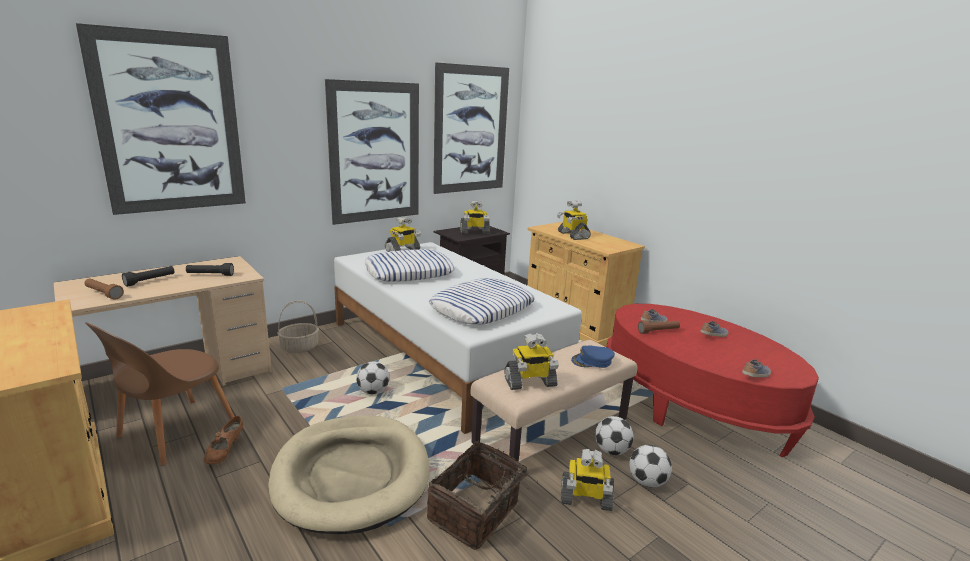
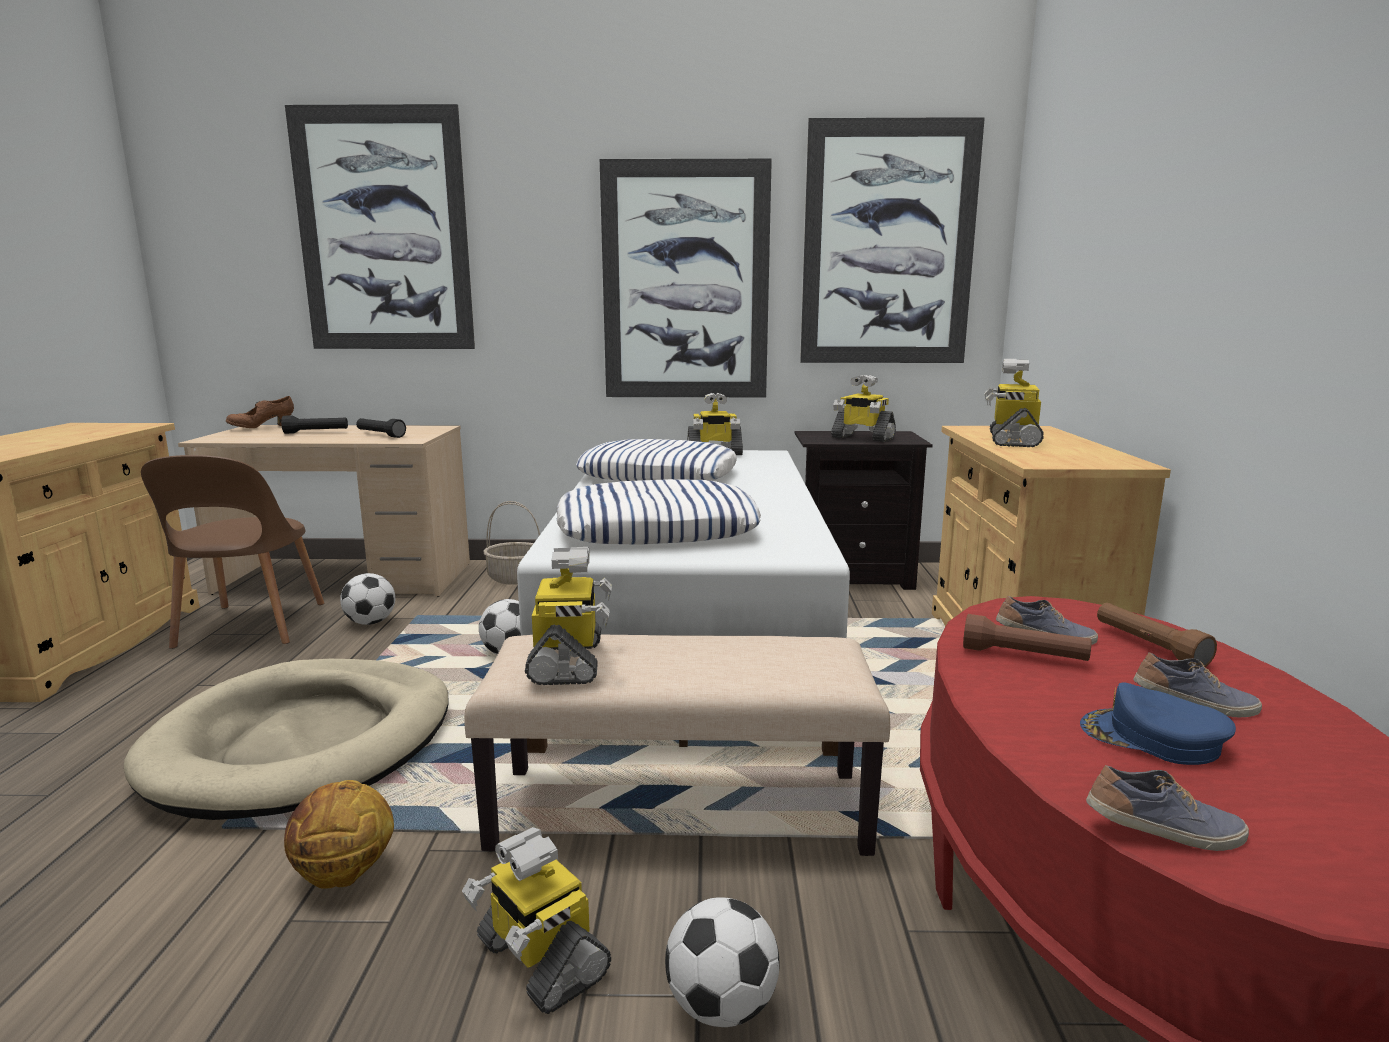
camera: 40 degrees right, 5 degrees down
brown flashlight [84,279,124,300] -> brown flashlight moved to [1097,603,1217,667]
brown chair [85,322,235,466] -> brown chair turned 75 degrees counterclockwise [141,455,325,649]
brown shoe [204,416,243,465] -> brown shoe moved to [226,396,294,428]
basket [427,441,538,550] -> basketball [284,780,394,888]
toy robot [504,333,559,390] -> toy robot turned 120 degrees counterclockwise [525,547,612,685]
blue cap [571,345,615,368] -> blue cap moved to [1080,682,1236,765]
football [595,416,634,455] -> football moved to [340,573,395,625]

